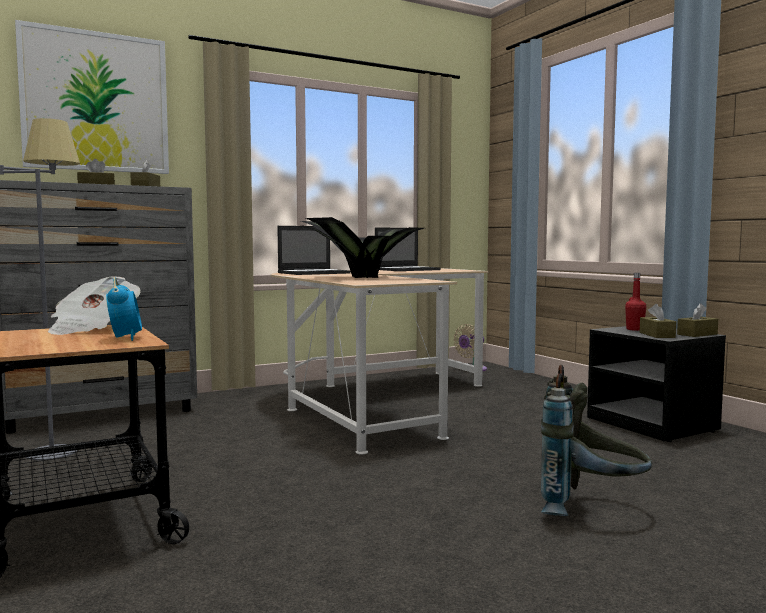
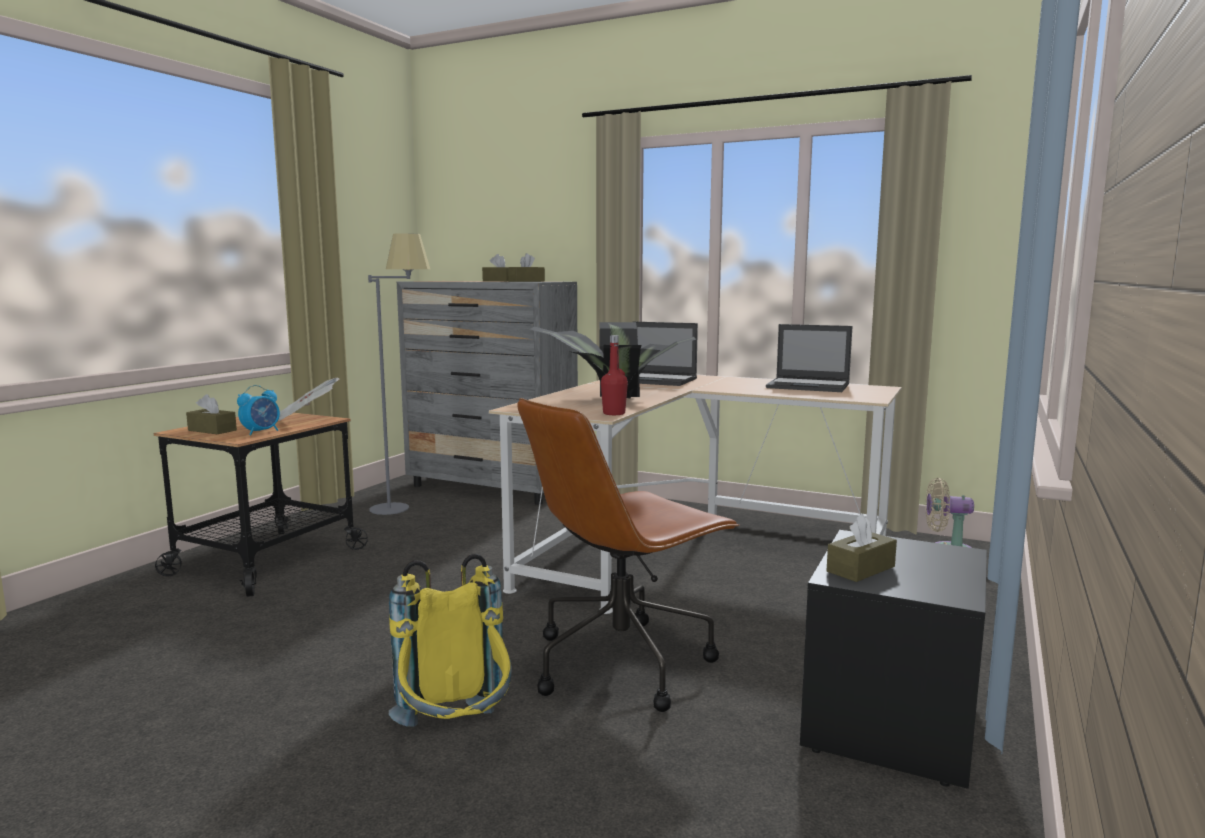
camera: 55 degrees right, 5 degrees up
picture [15,20,169,174] -> none
grey backpack [541,365,652,516] -> yellow backpack [389,553,512,727]
red bottle [625,273,646,331] -> red bottle moved to [601,335,628,415]
brown tissue box [677,303,718,337] -> brown tissue box moved to [186,394,237,434]
none -> brown office chair [517,398,739,712]

